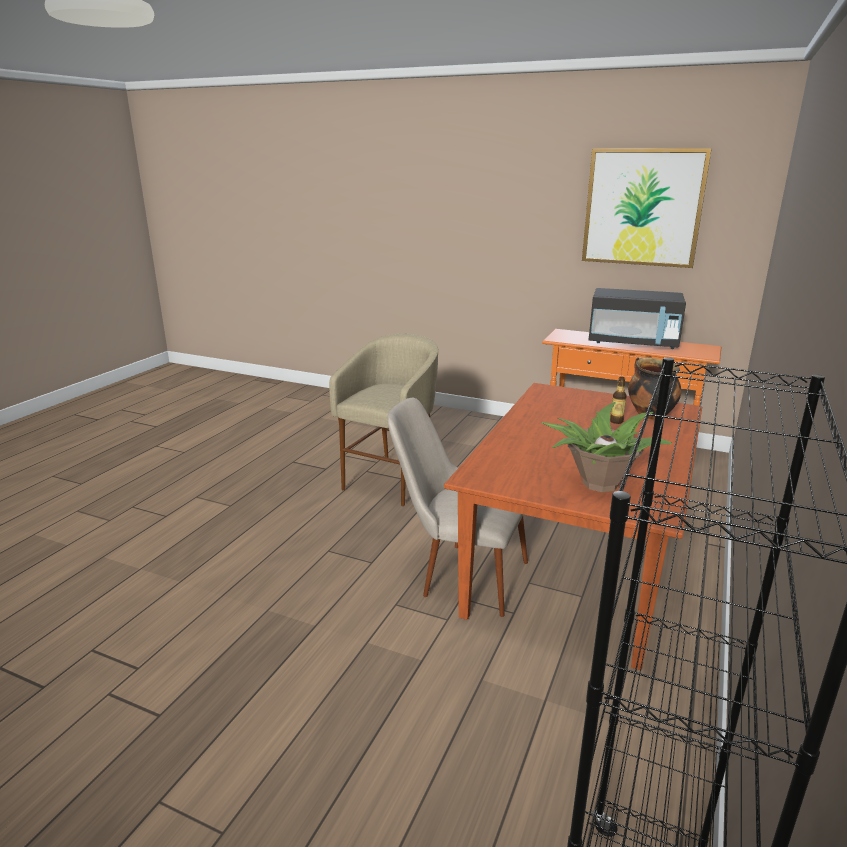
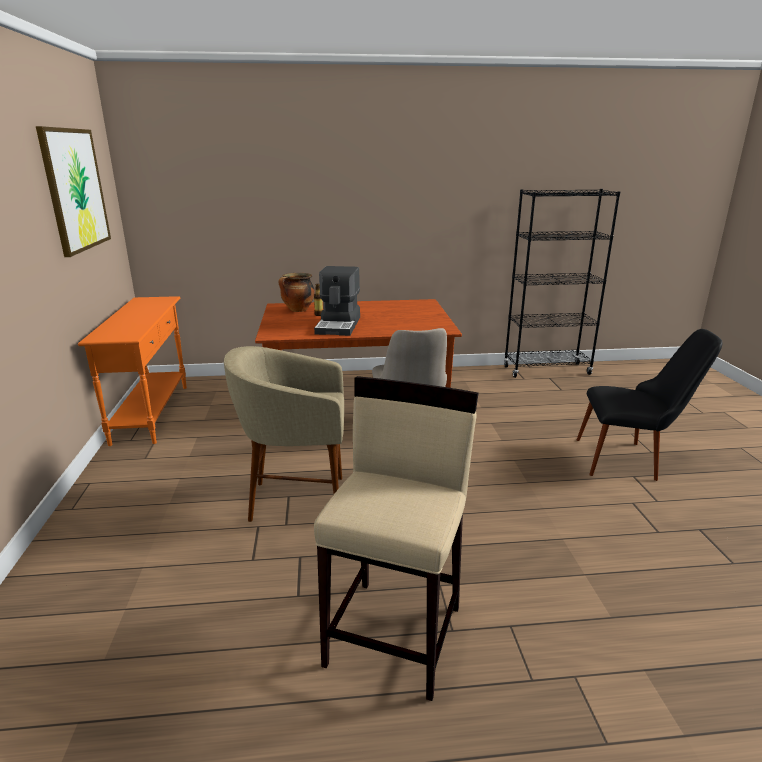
camera: 120 degrees left, 0 degrees up
potted plant [541,402,672,492] -> none
black microwave [589,288,686,349] -> none
none -> coffee machine [314,266,360,336]
none -> beige stool [314,376,478,701]
none -> black chair [577,329,723,481]

